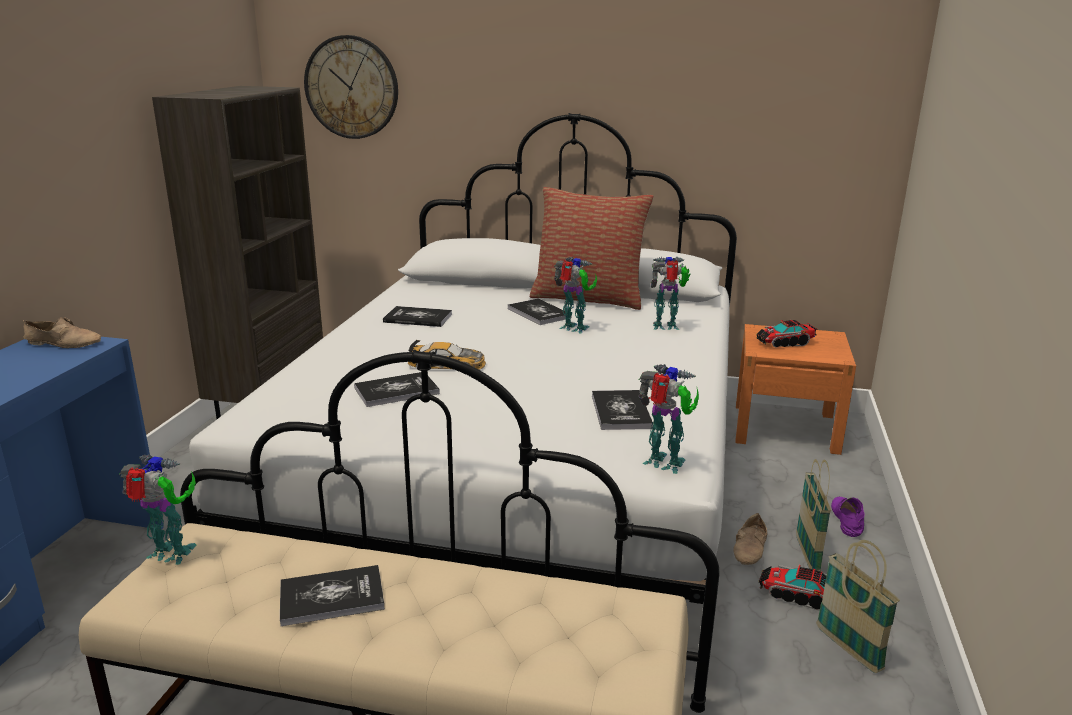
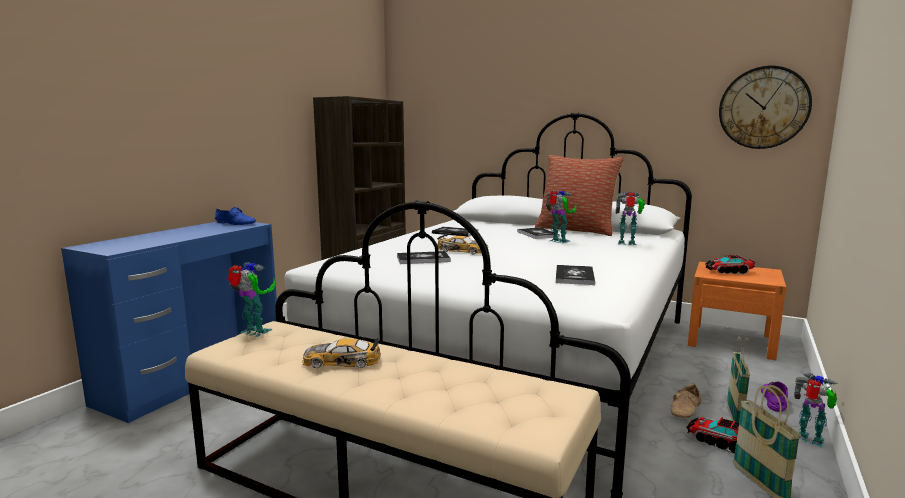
camera: 15 degrees right, 10 degrees down
beige shoe [23,317,101,348] -> blue shoe [214,207,256,225]
book [280,565,385,626] -> toy car [302,338,381,368]
wall clock [304,35,398,139] -> wall clock moved to [719,66,812,149]
toy robot [639,364,699,474] -> toy robot moved to [794,373,838,448]

